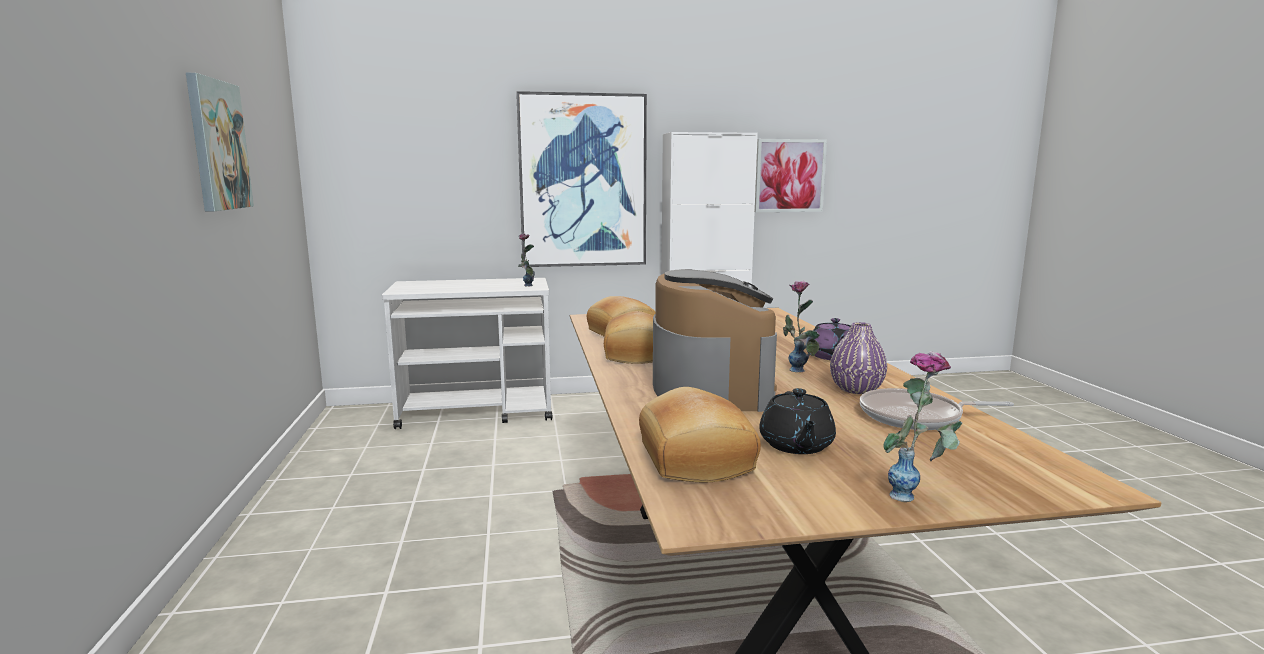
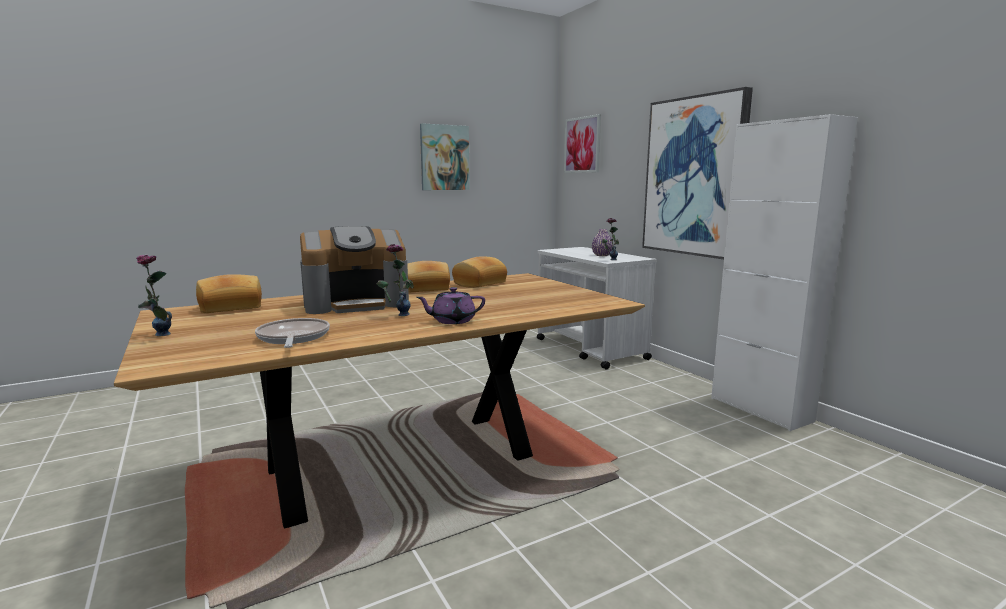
camera: 70 degrees right, 0 degrees up
picture [755,139,827,212] -> picture moved to [564,114,601,173]
black teapot [759,388,836,454] -> none
purple vase [830,322,887,394] -> purple vase moved to [592,229,612,256]

